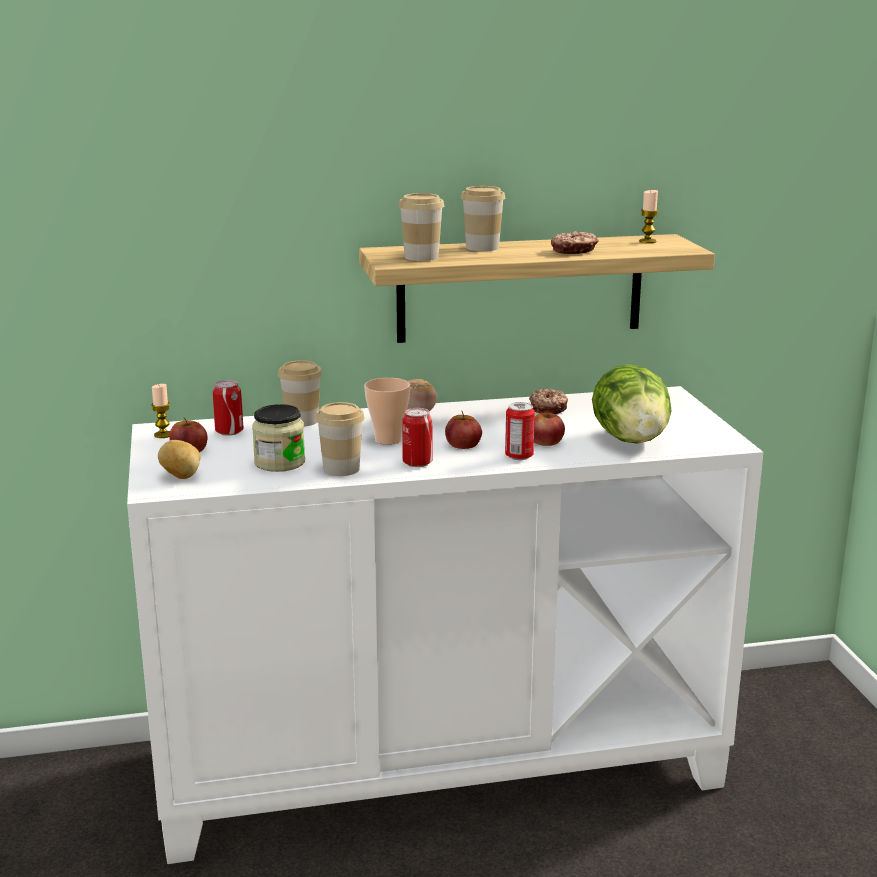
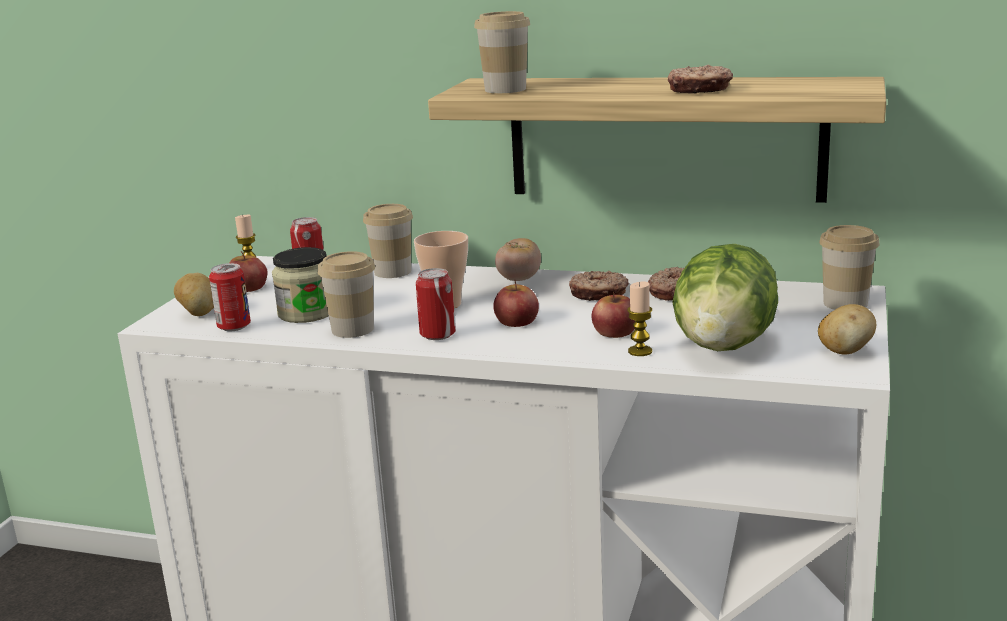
camera: 30 degrees right, 0 degrees up
cup [461,186,505,251] -> cup moved to [819,225,880,310]
can [505,402,535,460] -> can moved to [209,263,251,331]
candle [639,190,659,243] -> candle moved to [627,282,652,356]
none -> donut [569,271,629,301]
none -> potato [818,304,876,354]

